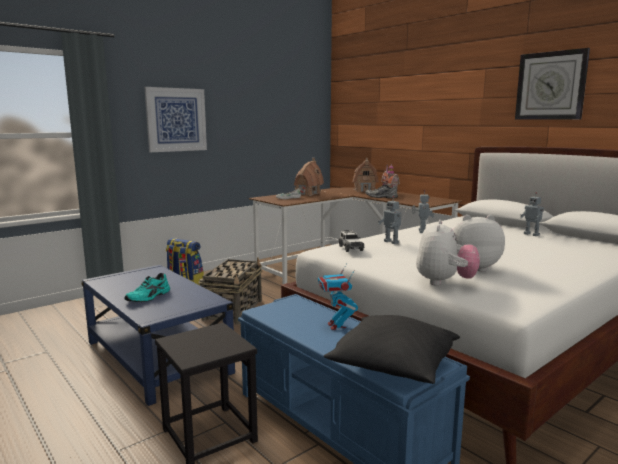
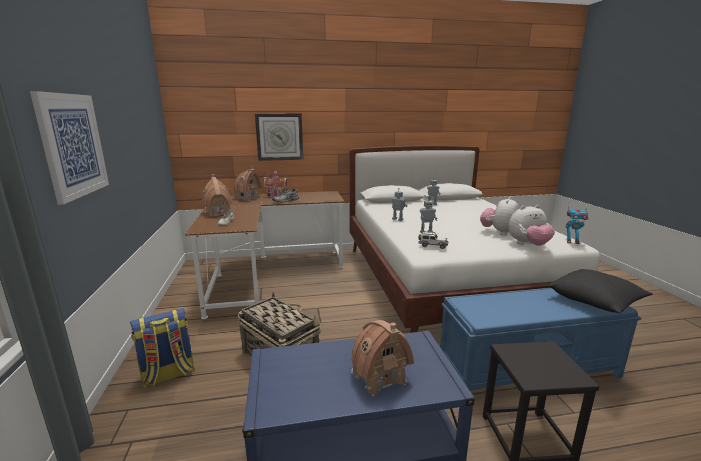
camera: 60 degrees left, 5 degrees up
turquoise shoe [125,273,170,302] -> toy house [351,320,414,397]
toy robot [318,263,358,330] -> toy robot moved to [566,203,588,244]
plush toy [416,220,480,285] -> plush toy turned 120 degrees clockwise [509,205,555,246]
wall clock [515,48,590,119] -> wall clock moved to [255,114,303,161]

